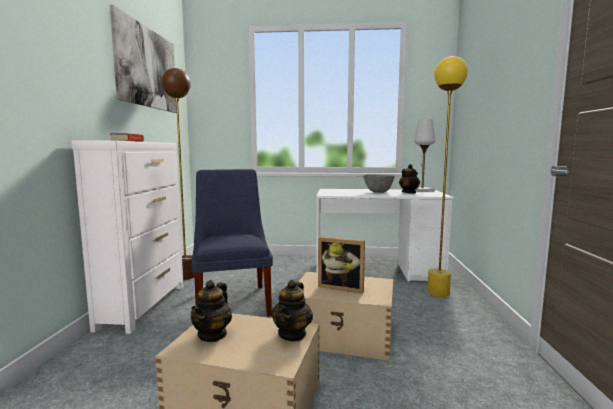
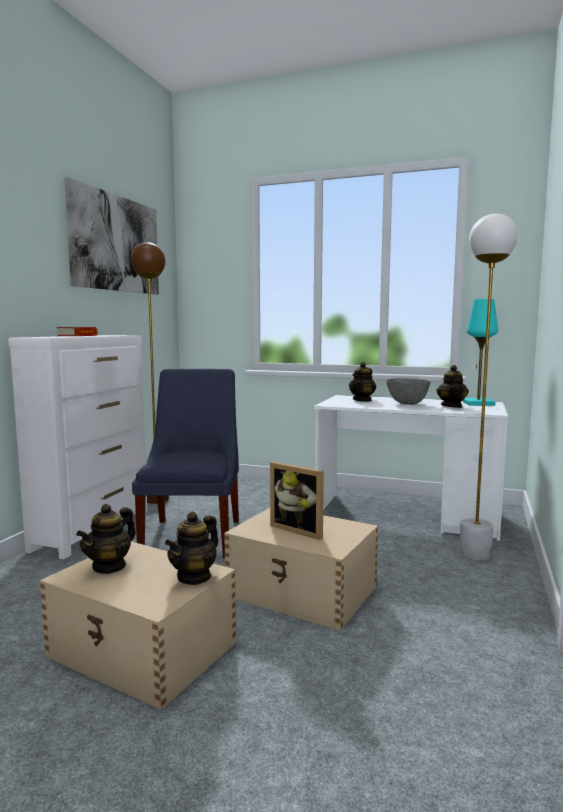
camera: 15 degrees right, 0 degrees up
white table lamp [414,119,435,192] -> turquoise table lamp [462,299,498,406]
yellow floor lamp [427,56,468,297] -> white floor lamp [459,214,518,560]
none -> teapot [349,362,376,402]

